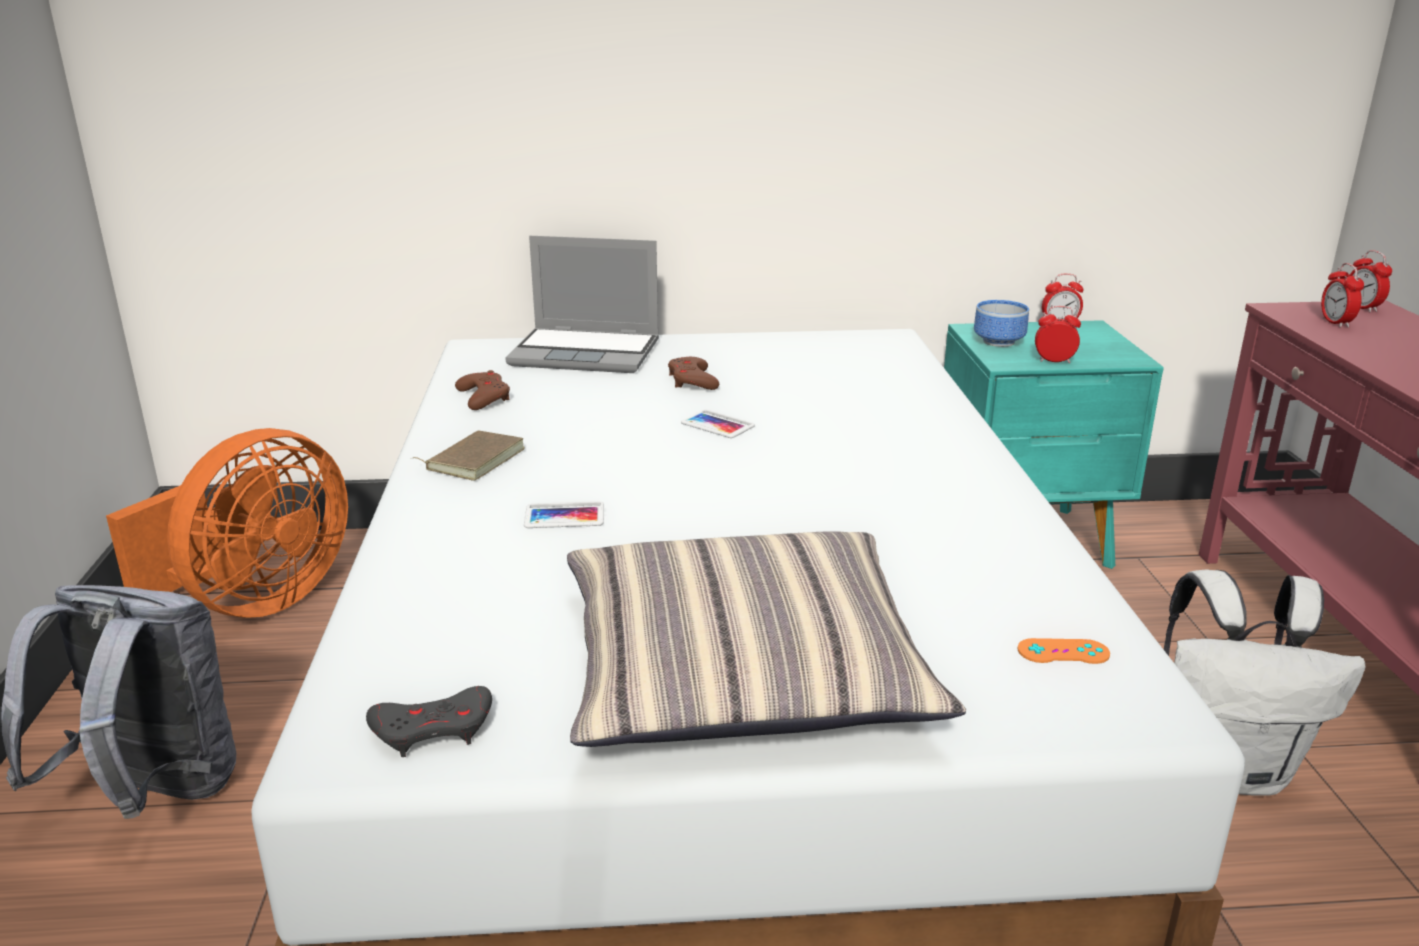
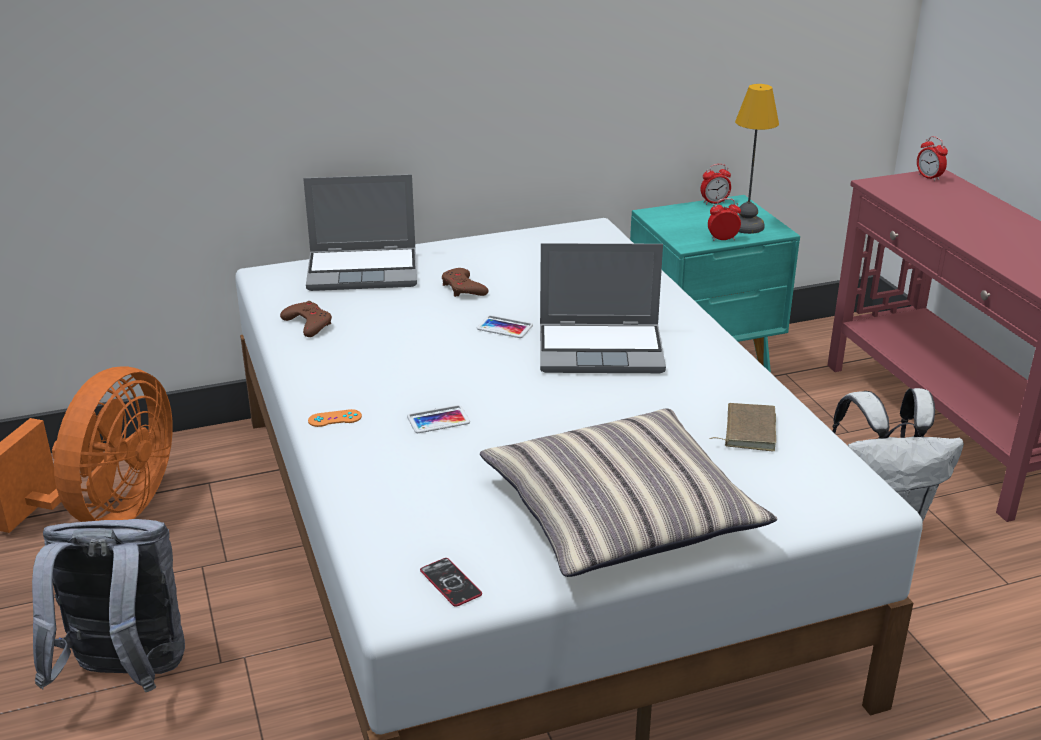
camera: 15 degrees left, 5 degrees up
grey game controller [366,686,492,757] -> phone [420,558,482,607]
brown book [410,430,525,481] -> brown book moved to [710,403,776,451]
bowl [974,300,1029,347] -> none
orange game controller [1018,638,1110,664] -> orange game controller moved to [308,409,362,427]
alarm clock [1321,263,1364,328] -> none
none -> laptop [540,243,666,373]
none -> table lamp [735,84,779,234]

